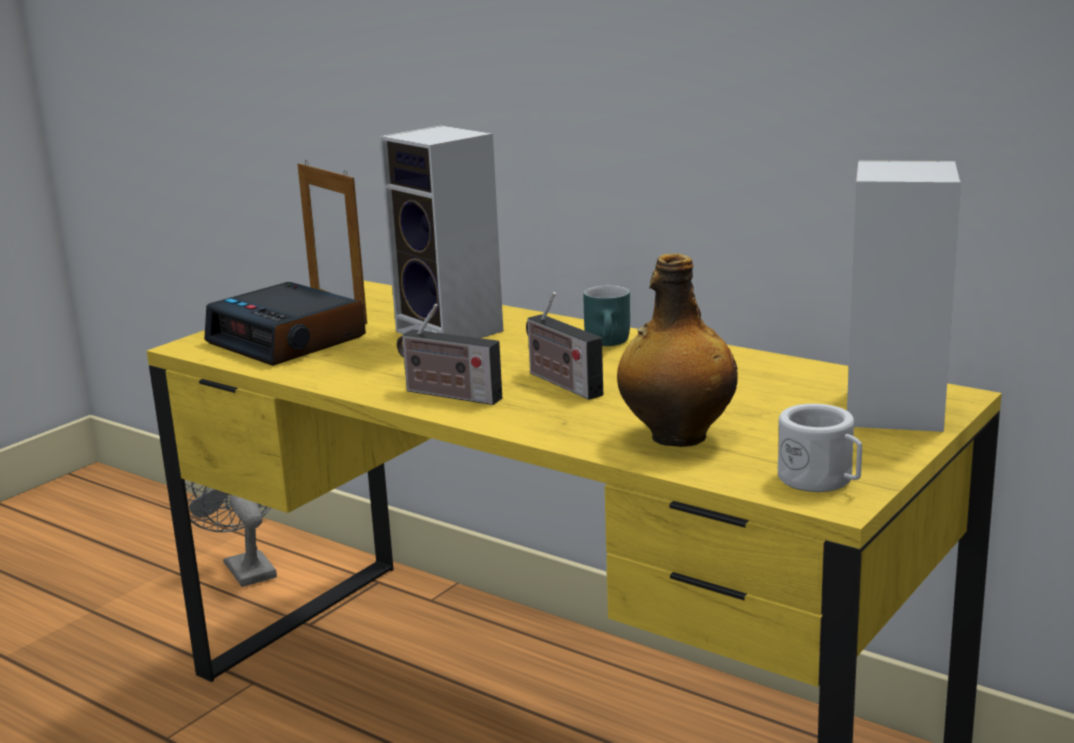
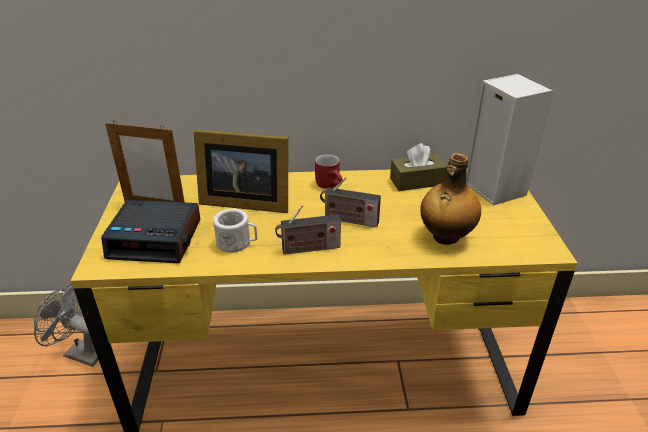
camera: 40 degrees left, 15 degrees up
speaker [380,125,503,338] -> picture frame [194,130,288,213]
turquoise mug [583,285,630,346] -> red mug [315,154,343,189]
white mug [778,404,862,492] -> white mug moved to [213,209,257,253]
none -> brown tissue box [390,143,447,191]

